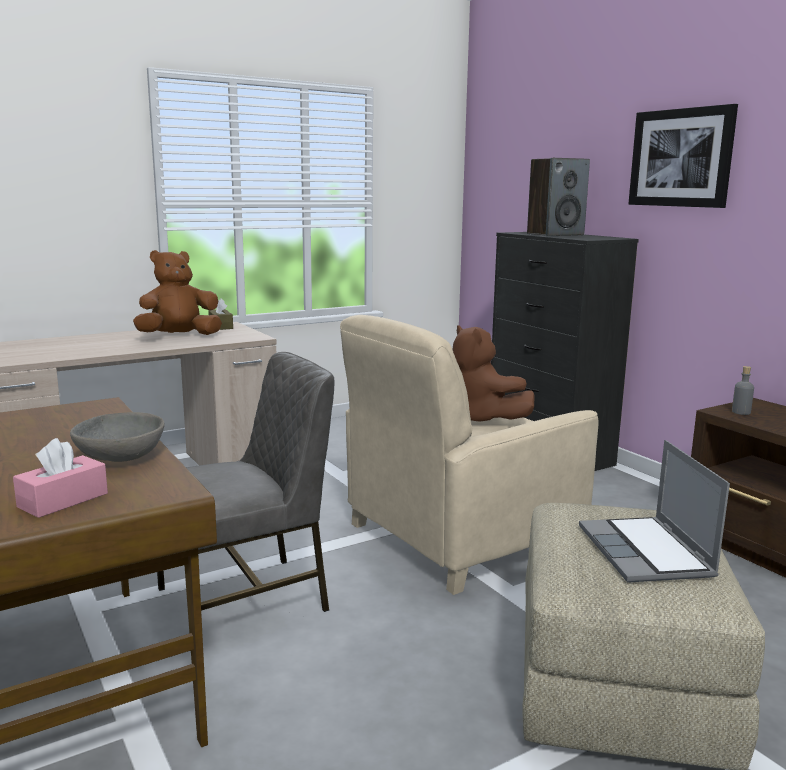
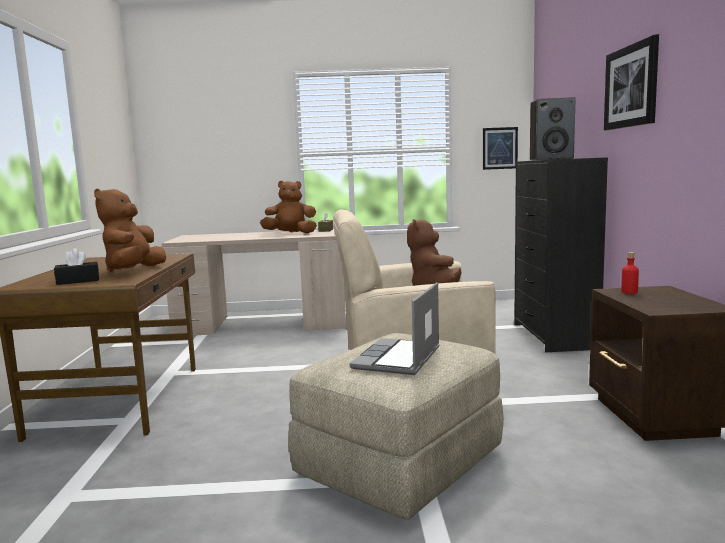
camera: 30 degrees right, 5 degrees down
pink tissue box [13,438,108,518] -> black tissue box [54,248,99,285]
grey bowl [70,412,165,462] -> brown plush toy [94,189,166,272]
grey chair [157,352,335,612] -> none
grey bottle [732,366,754,415] -> red bottle [621,252,639,294]
none -> picture [483,127,518,170]

